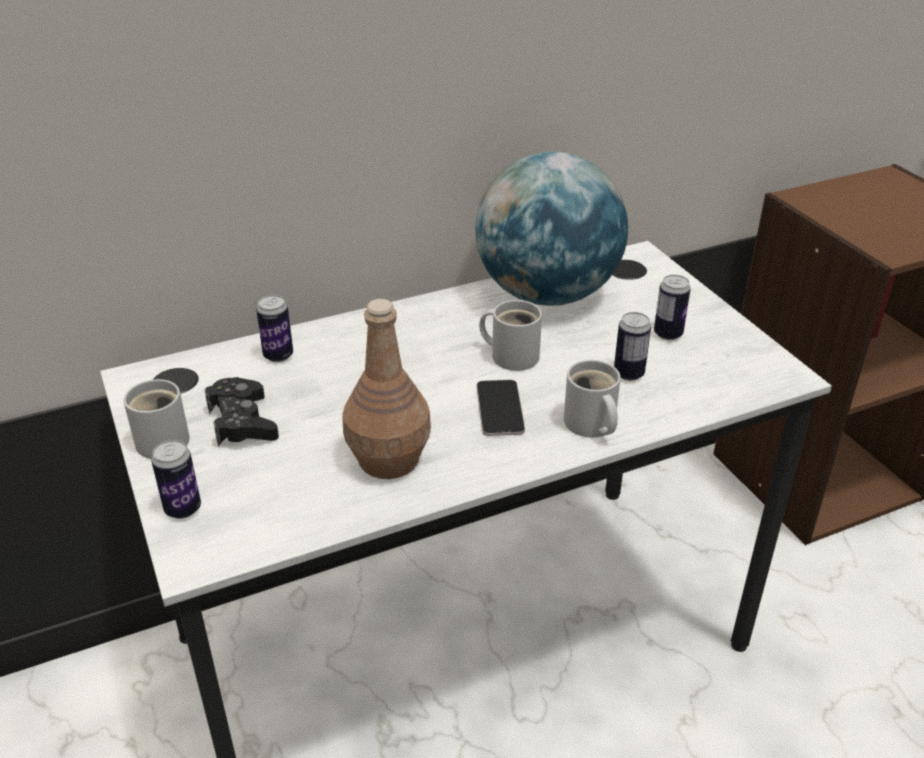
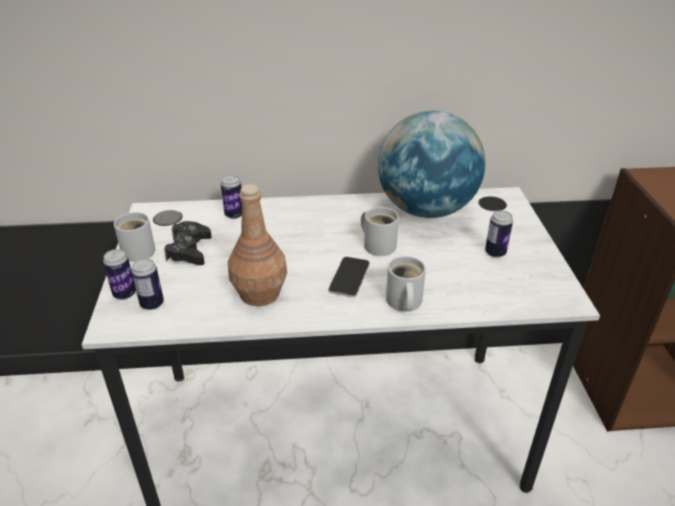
camera: 20 degrees right, 0 degrees up
can [614,312,651,381] -> can moved to [131,259,164,310]

